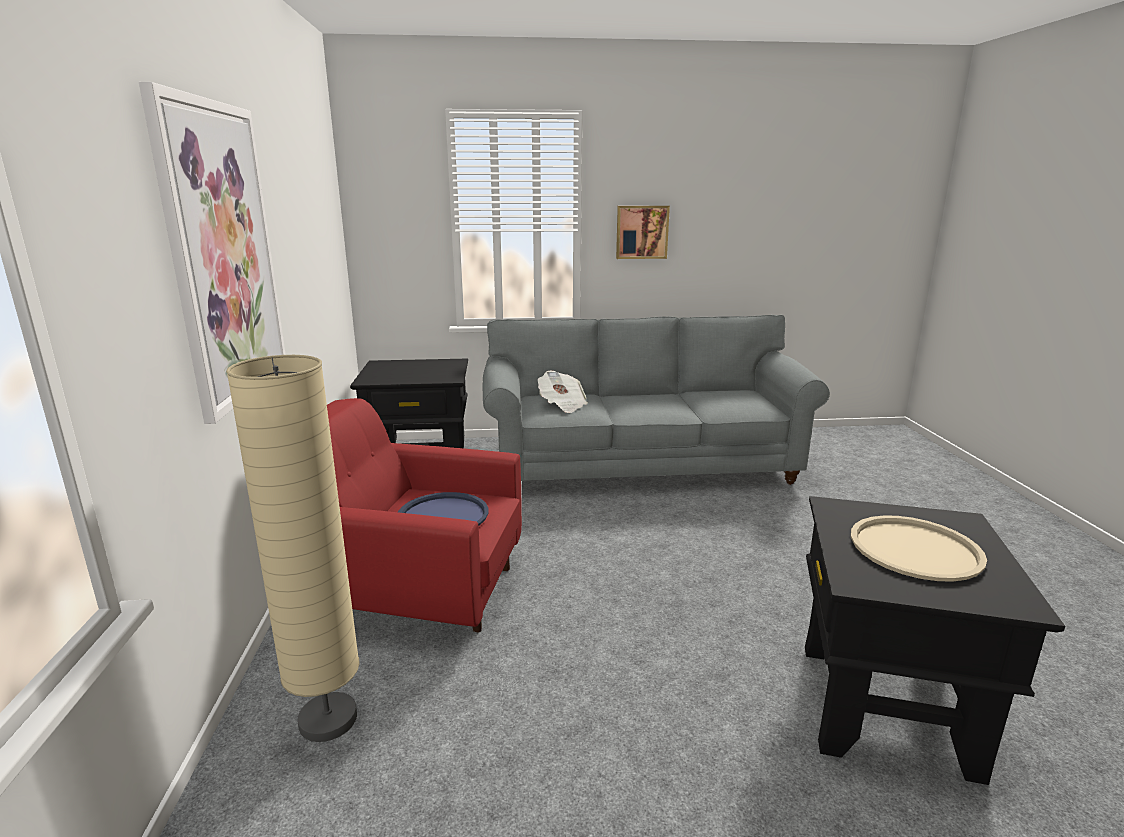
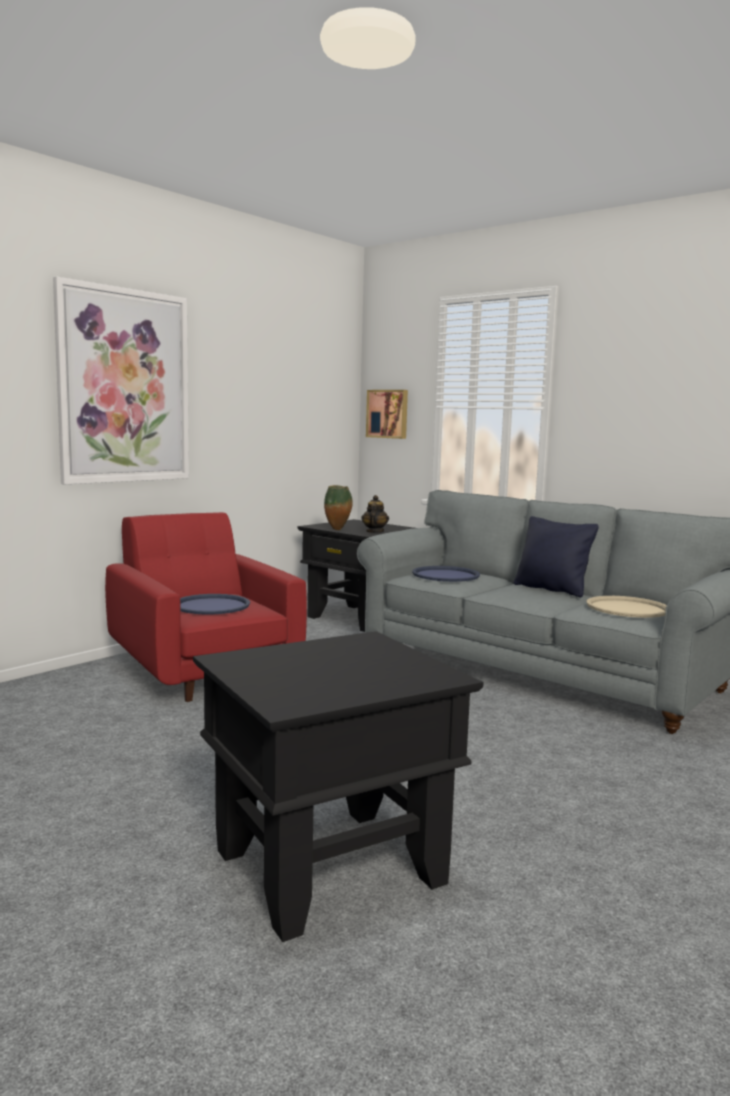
camera: 45 degrees right, 10 degrees down
beige floor lamp [226,355,360,742] -> none
newspaper [537,371,588,413] -> blue tray [412,566,480,582]
picture [616,206,670,259] -> picture moved to [366,390,408,439]
beige tray [851,515,987,582] -> beige tray moved to [586,596,667,618]
none -> vase [324,485,353,530]
none -> teapot [361,495,389,533]
none -> black pillow [514,516,599,598]

